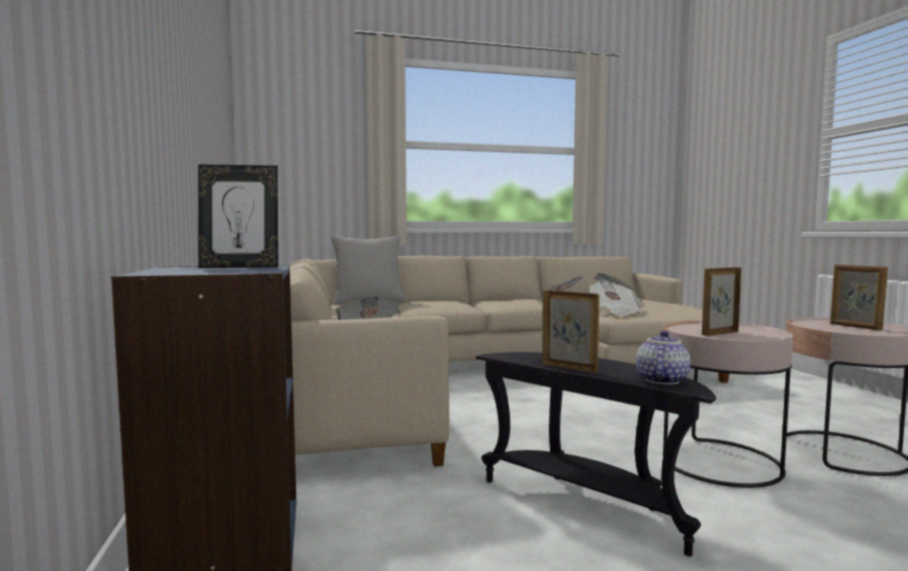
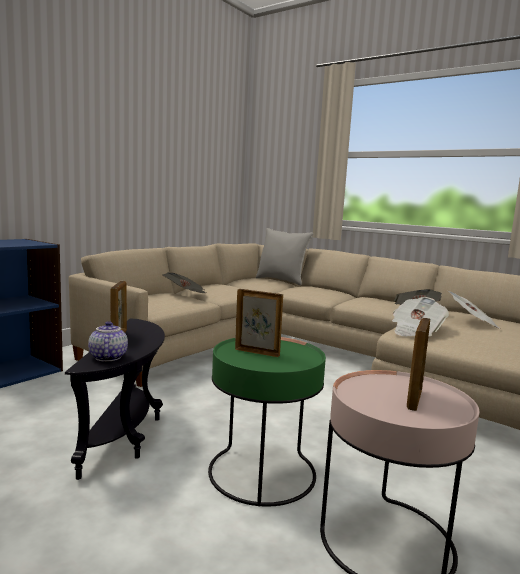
camera: 50 degrees right, 5 degrees up
picture frame [198,164,278,268] -> none
teapot [636,331,691,385] -> teapot turned 90 degrees counterclockwise [88,321,128,361]
pink side table [663,321,793,488] -> green side table [208,337,326,507]

